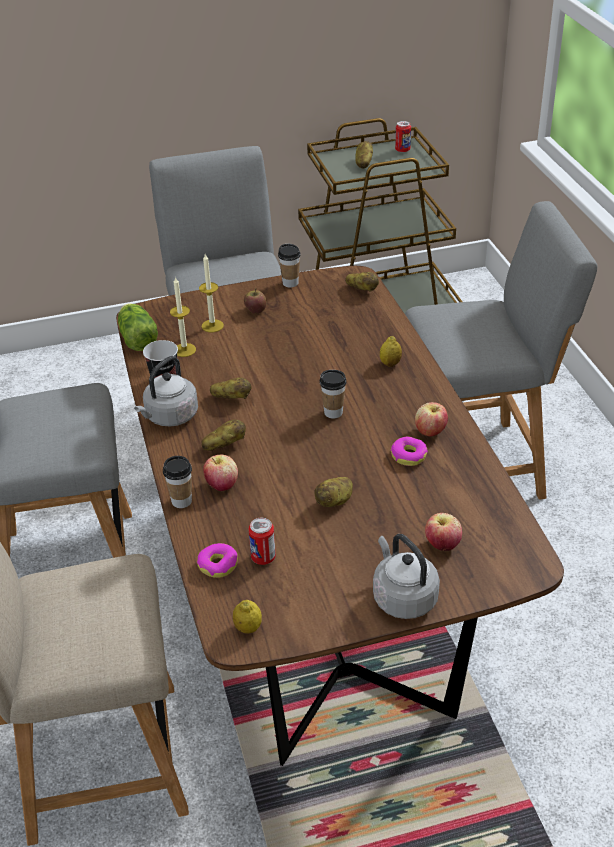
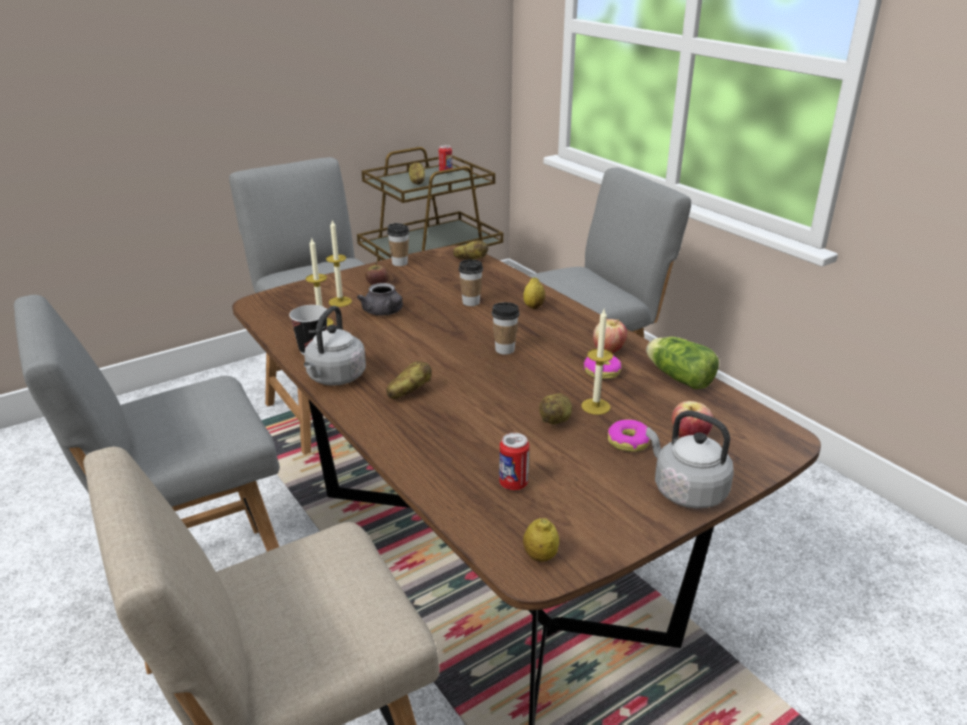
camera: 20 degrees left, 10 degrees down
lettuce [118,303,158,351] -> lettuce moved to [646,337,719,389]
cup [163,456,192,508] -> cup moved to [459,259,483,306]
donut [197,543,238,578] -> donut moved to [608,419,650,452]
apple [203,455,238,491] -> none
potato [210,377,252,399] -> none
none -> grey teapot [357,283,403,316]
none -> candle [581,310,613,415]

